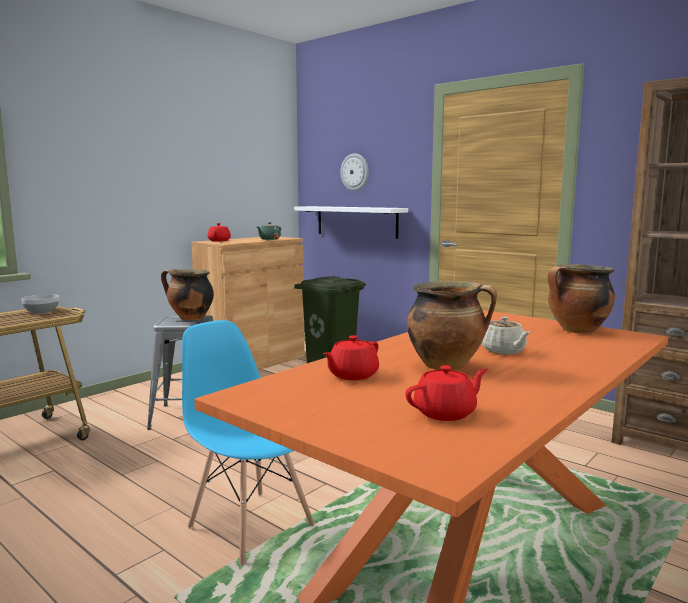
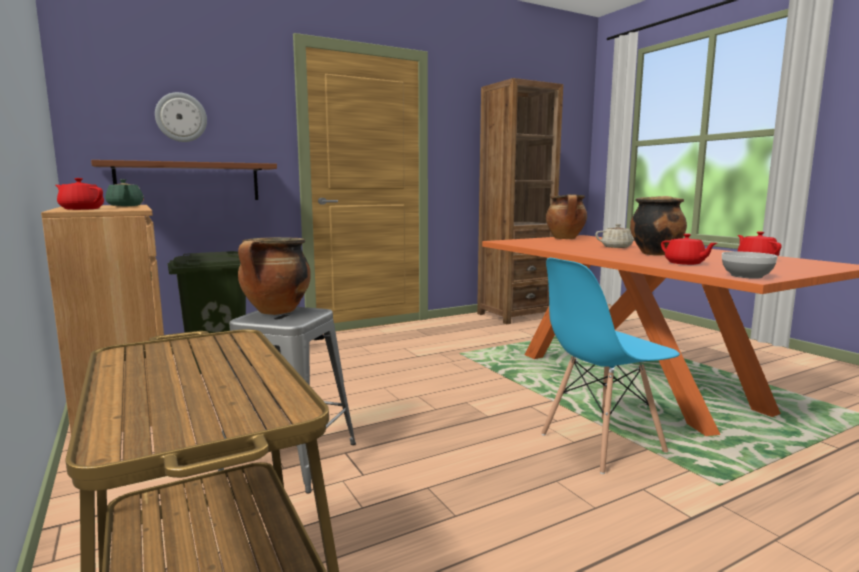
camera: 70 degrees left, 0 degrees up
bowl [21,294,59,314] -> bowl moved to [722,252,778,279]
white shelf [294,206,408,239] -> brown shelf [91,160,277,200]

